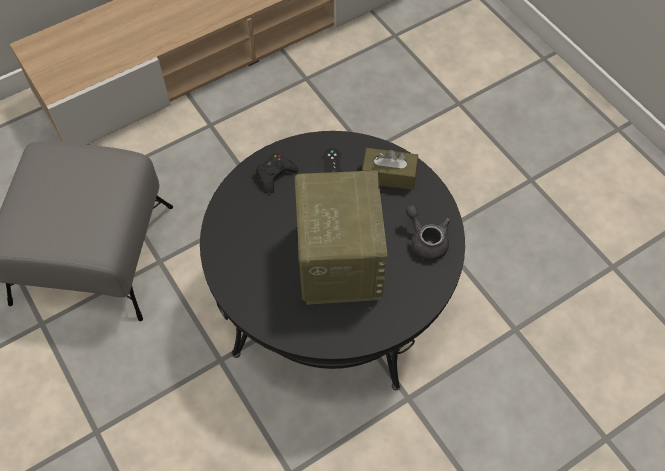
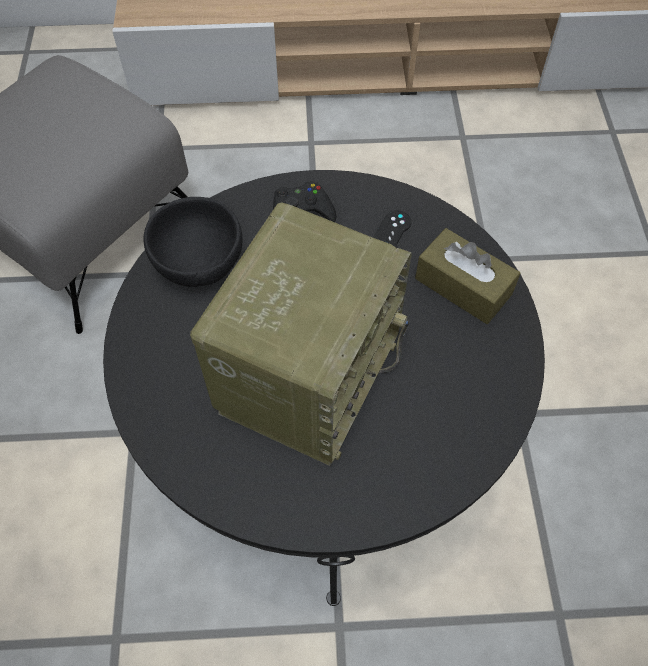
camera: 30 degrees right, 0 degrees up
grey teapot [406,205,450,261] -> none
none -> black bowl [143,197,243,287]

